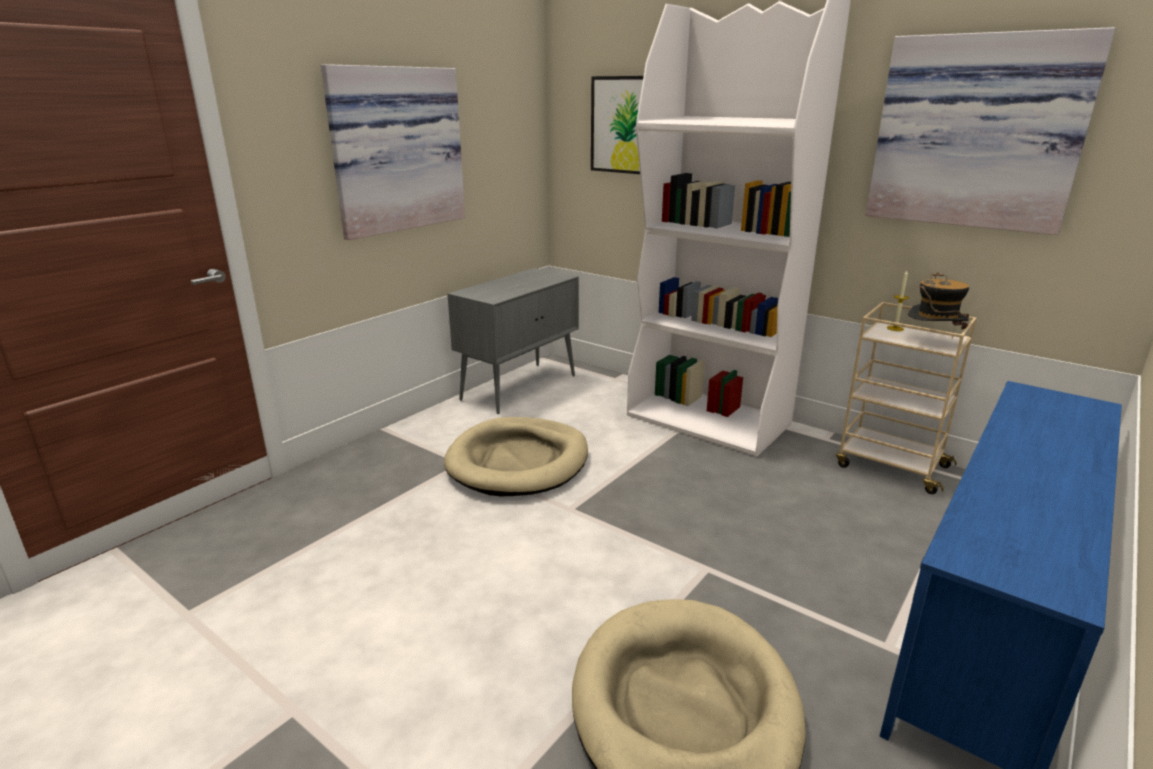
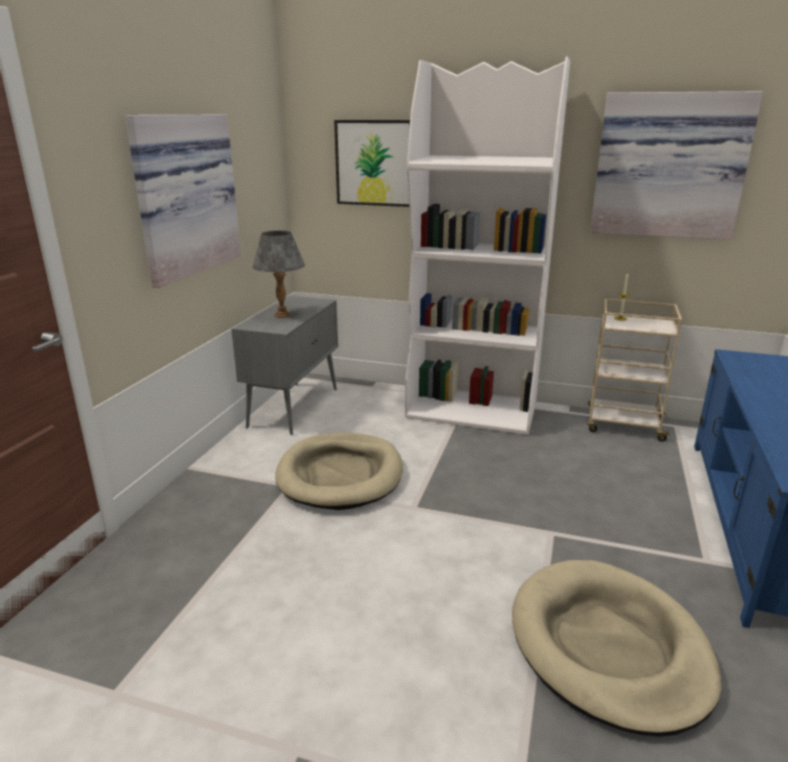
camera: 20 degrees left, 0 degrees up
hat [908,272,969,339] -> none
none -> grey table lamp [253,231,305,318]

